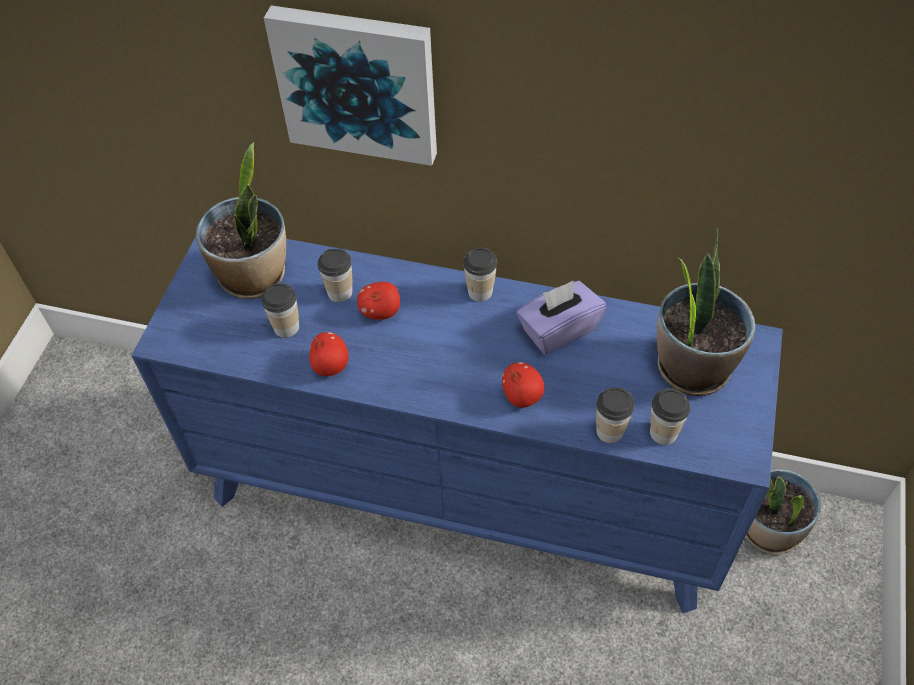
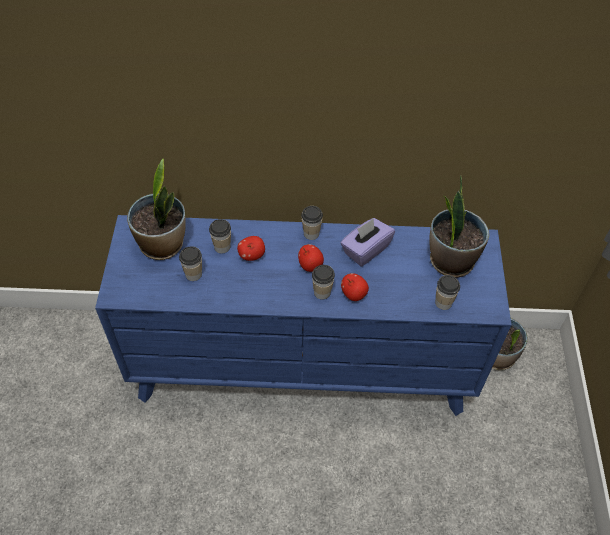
camera: 15 degrees left, 0 degrees up
picture [264,5,437,166] -> none
apple [309,332,348,376] -> apple moved to [298,244,324,272]
cup [596,387,635,443] -> cup moved to [312,265,335,300]

